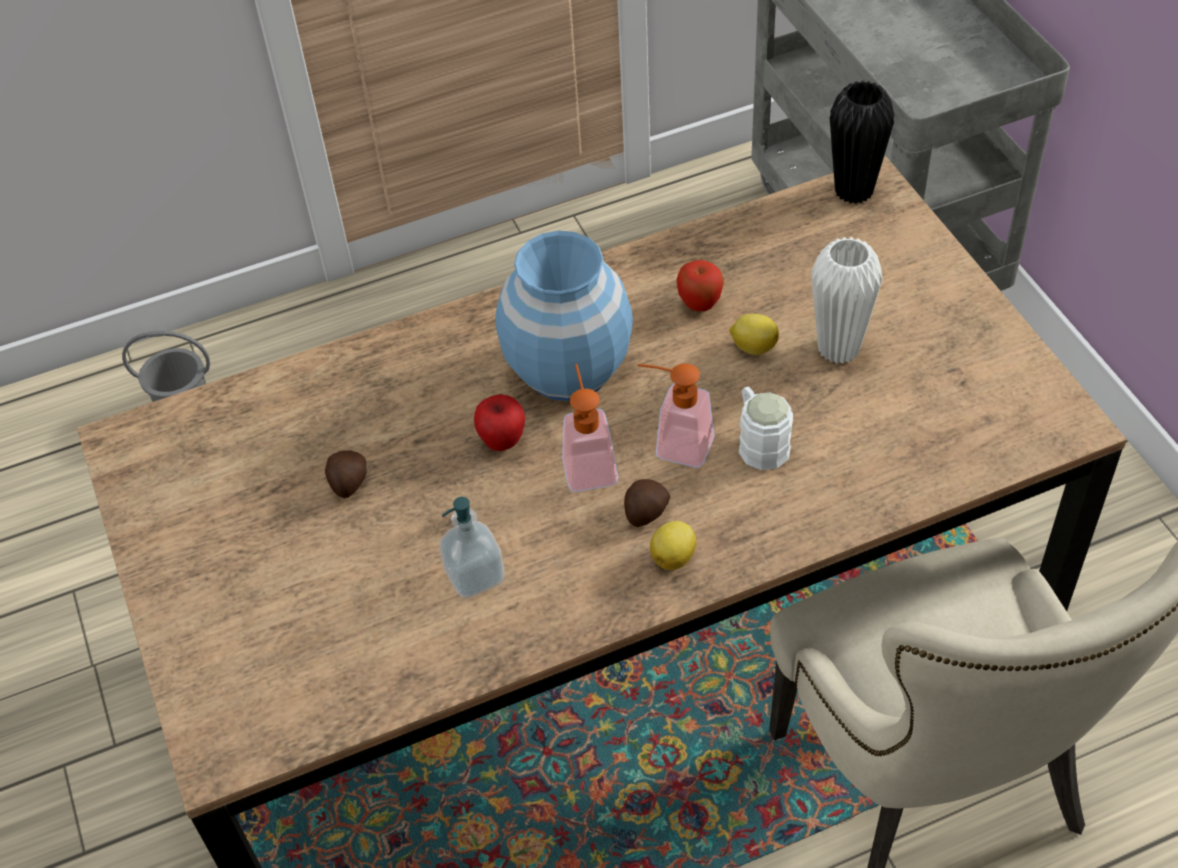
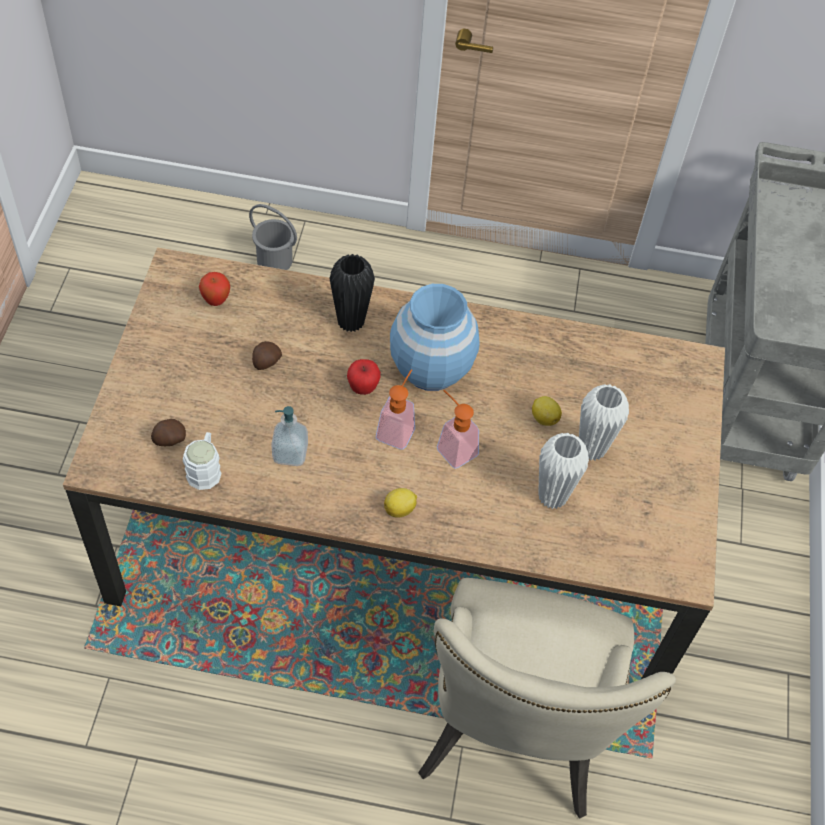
camera: 25 degrees right, 5 degrees up
potato [624,479,670,527] -> potato moved to [151,419,186,446]
apple [676,260,724,311] -> apple moved to [199,272,230,306]
white mug [738,386,793,470] -> white mug moved to [183,432,222,490]
black vase [830,80,895,204] -> black vase moved to [329,254,375,332]
none -> white vase [538,433,589,509]

